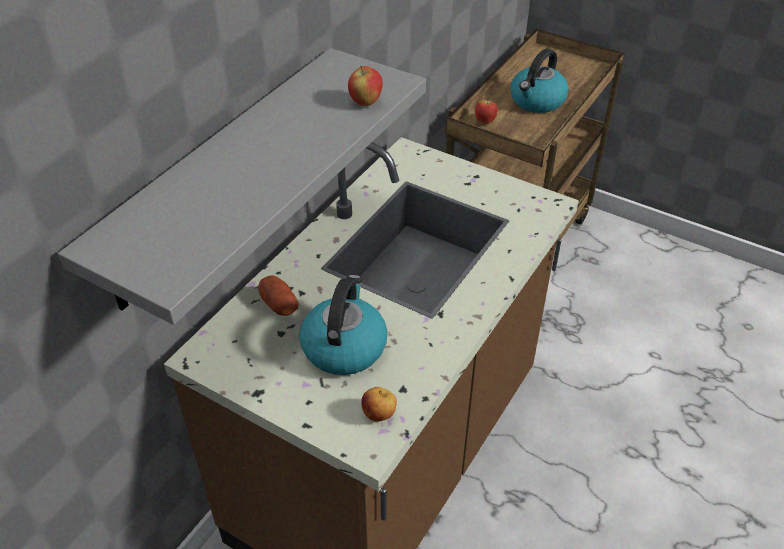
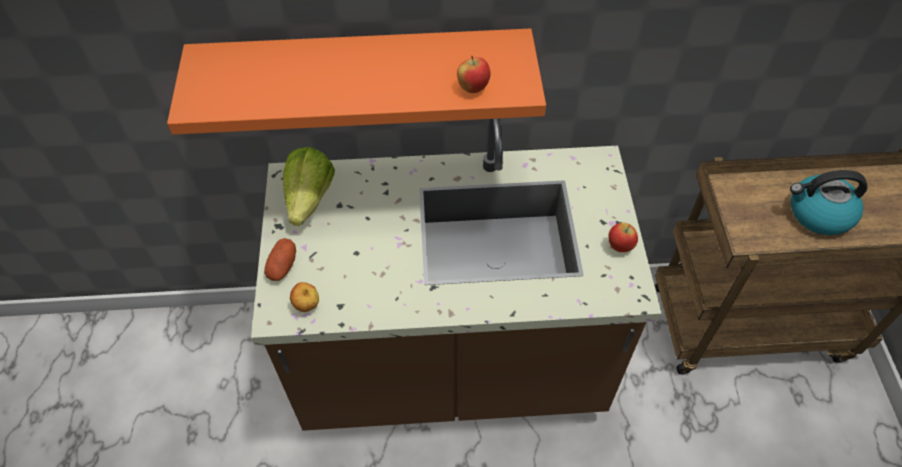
camera: 55 degrees right, 10 degrees up
grey shelf [58,48,426,325] -> orange shelf [167,28,546,135]
potato [258,275,298,316] -> potato moved to [264,238,296,281]
kettle [299,275,388,375] -> none
apple [475,97,498,124] -> apple moved to [608,223,638,252]
none -> lettuce [283,147,335,226]

